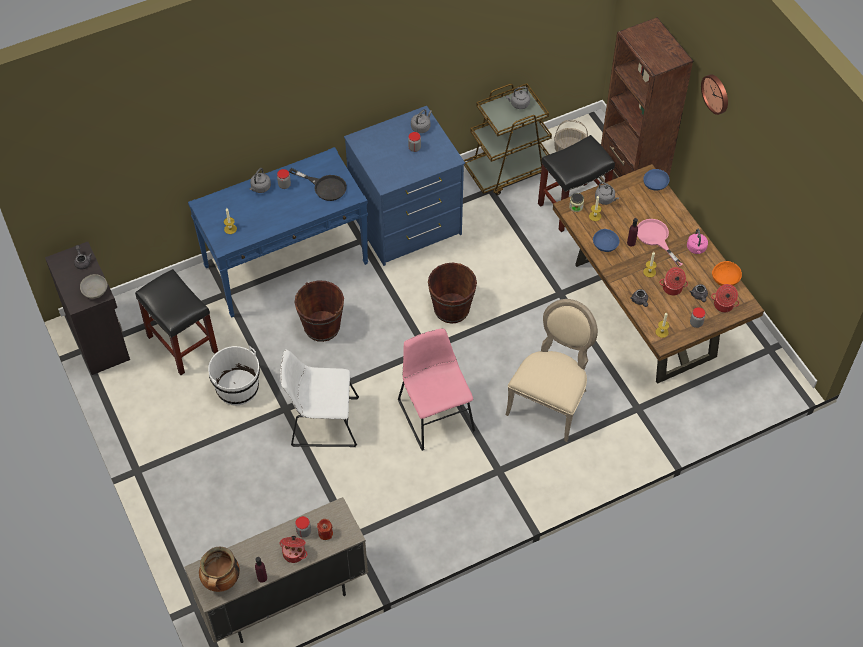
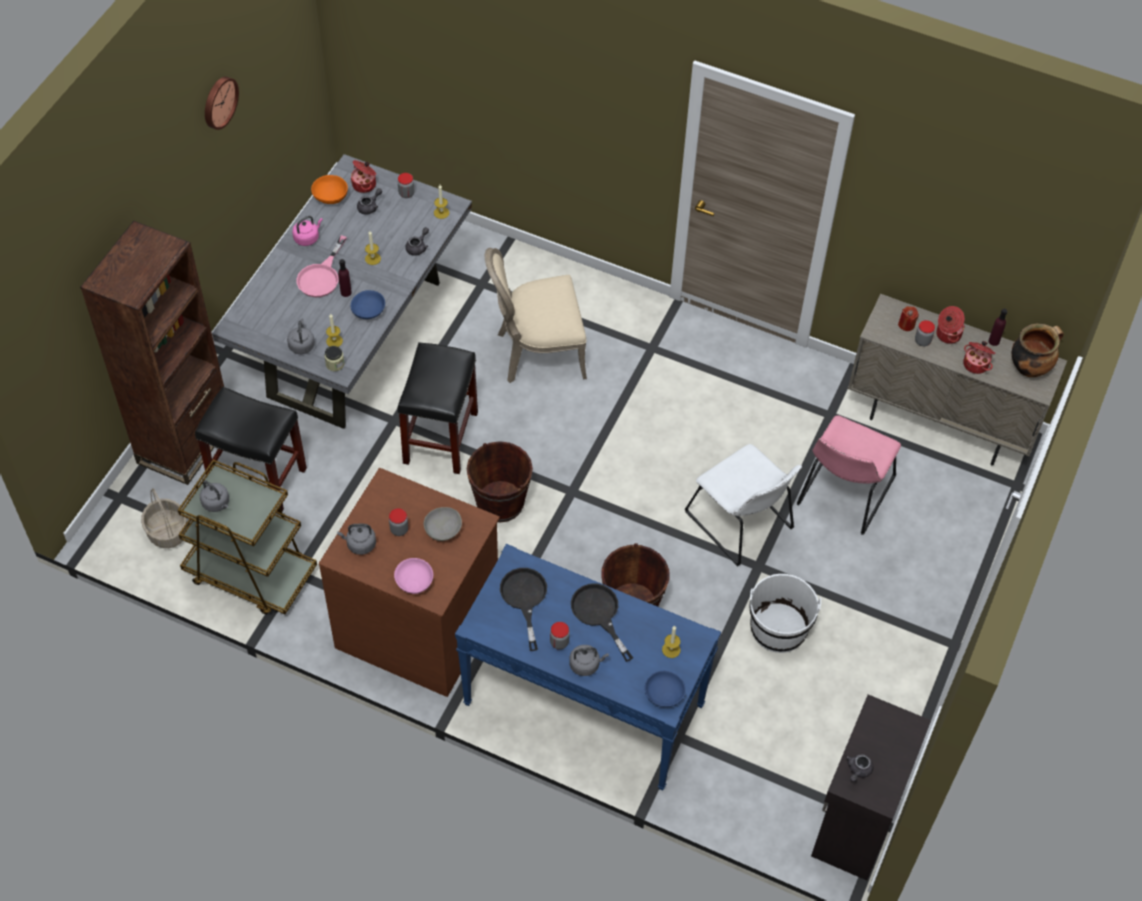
camera: 130 degrees left, 0 degrees up
grey bowl [80,274,107,299] -> grey bowl moved to [424,507,462,541]
black stool [135,269,218,375] -> black stool moved to [397,342,478,474]
blue dresser [344,106,465,266] -> brown dresser [319,468,500,697]
pink chair [398,328,475,451] -> pink chair moved to [797,415,901,535]
brown dining table [553,164,764,384] -> grey dining table [212,154,472,429]
blue bowl [643,169,670,190] -> blue bowl moved to [644,671,686,707]
cooking pot [659,267,688,295] -> cooking pot moved to [963,341,996,374]
wall clock [701,74,728,115] -> wall clock moved to [205,77,239,130]
none -> pink bowl [394,558,433,594]
none -> black frying pan [571,584,633,662]

